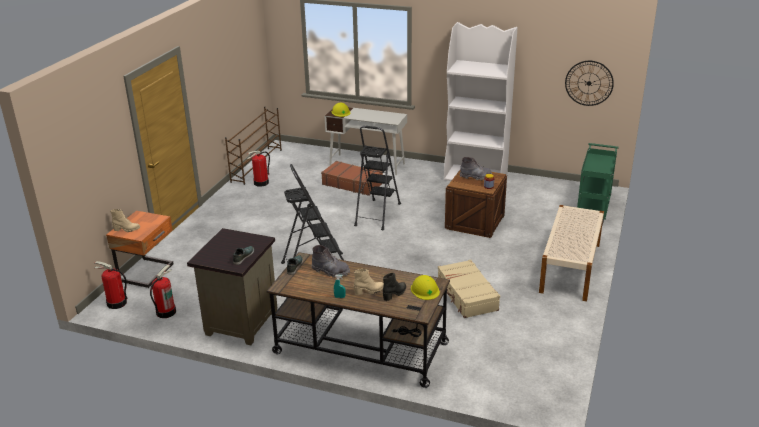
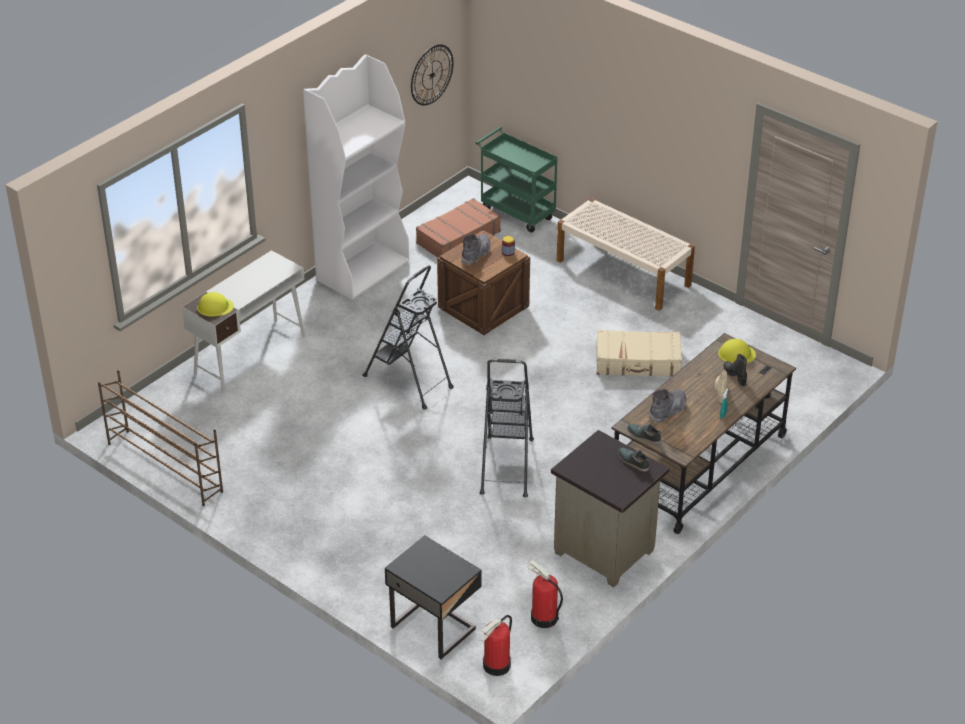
camera: 70 degrees left, 10 degrees up
orange nightstand [106,211,173,288] -> black nightstand [385,535,482,659]
beige boot [110,209,140,232] -> none
fire extinguisher [247,151,270,187] -> none
brown suitcase [321,161,383,196] -> brown suitcase moved to [416,198,501,258]

